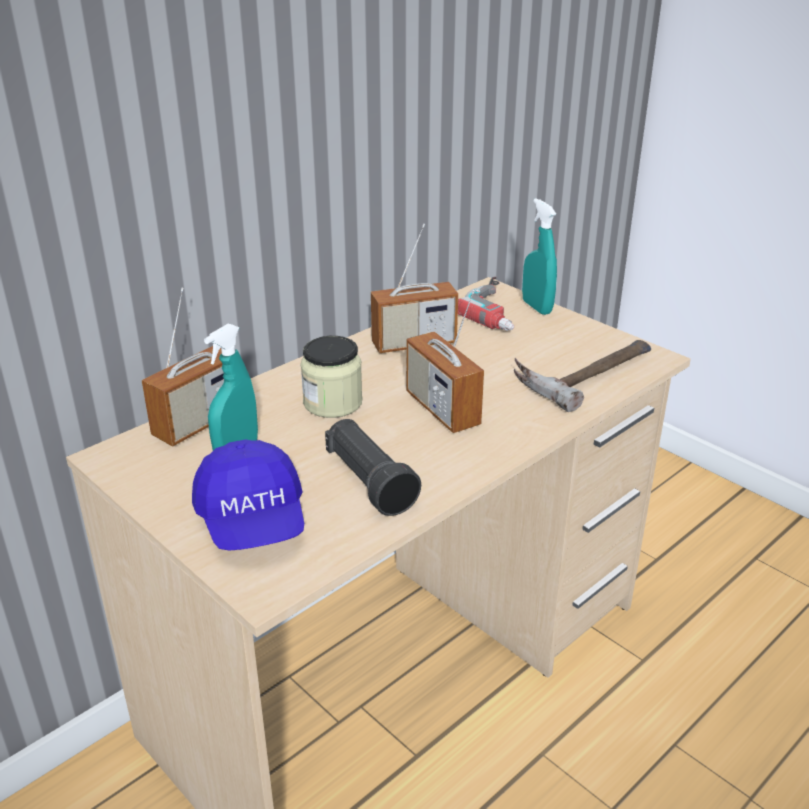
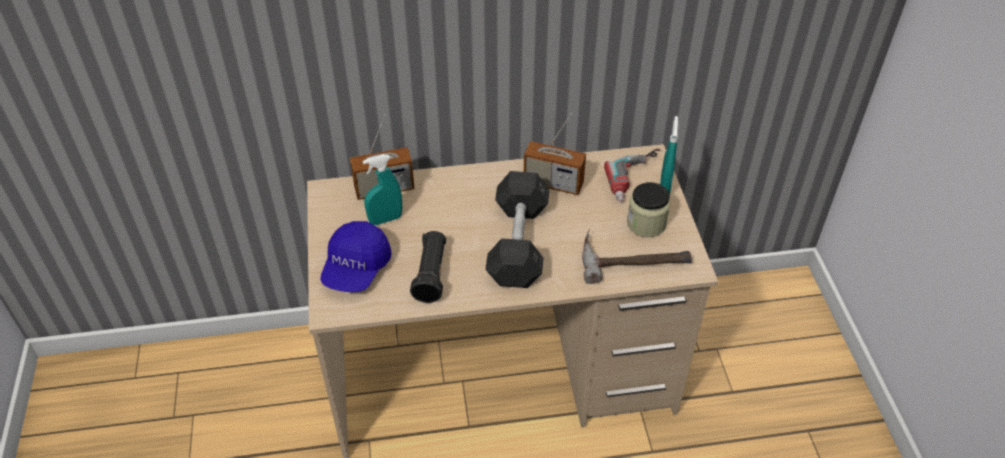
camera: 35 degrees right, 15 degrees up
jar [301,336,362,418] -> jar moved to [627,182,670,237]
radio [406,290,484,433] -> grey dumbbell [485,171,549,288]

